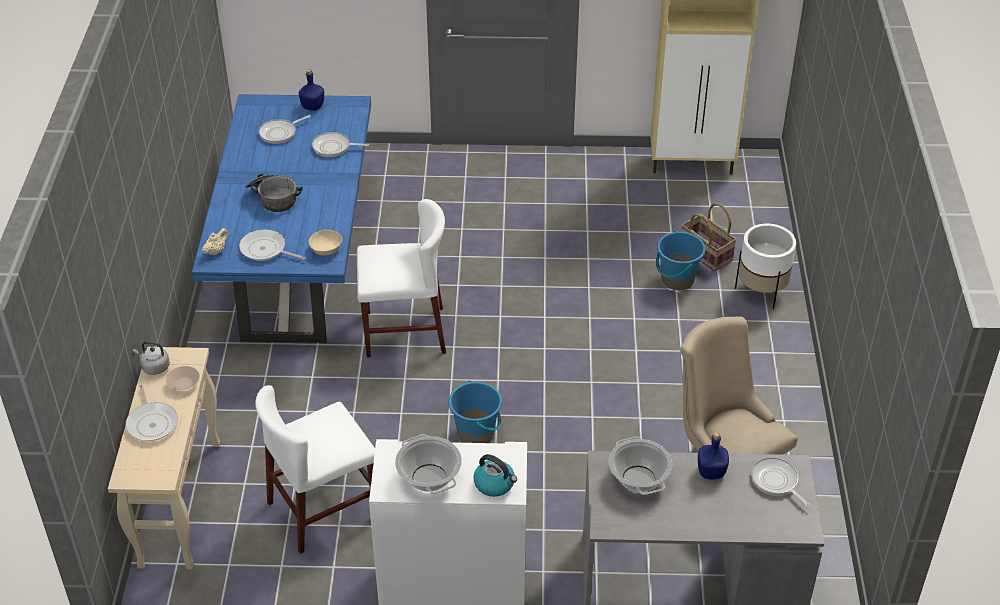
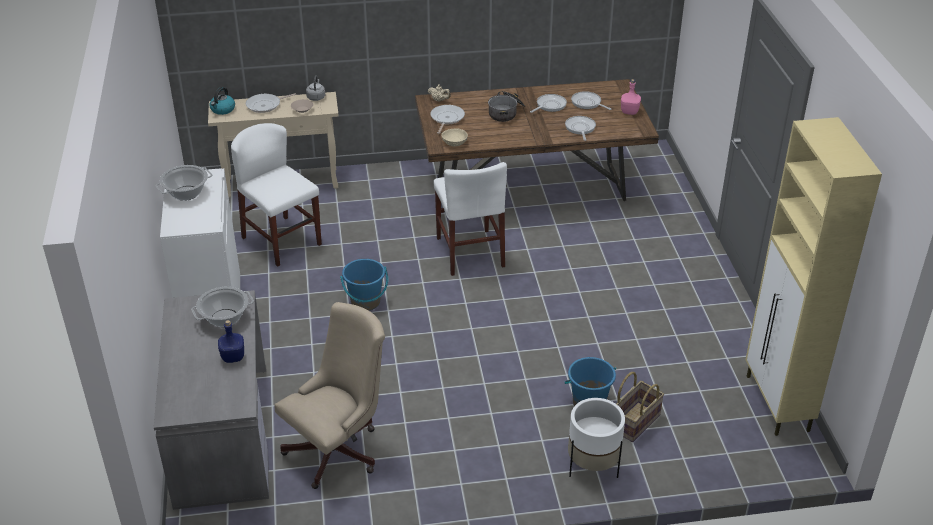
camera: 80 degrees right, 5 degrees down
blue dining table [192,94,371,343] -> brown dining table [415,79,659,201]
blue bottle [299,69,324,111] -> pink bottle [621,79,641,115]
kettle [473,454,517,497] -> kettle moved to [209,87,235,115]
frying pan [751,457,810,507] -> frying pan moved to [530,94,567,113]

